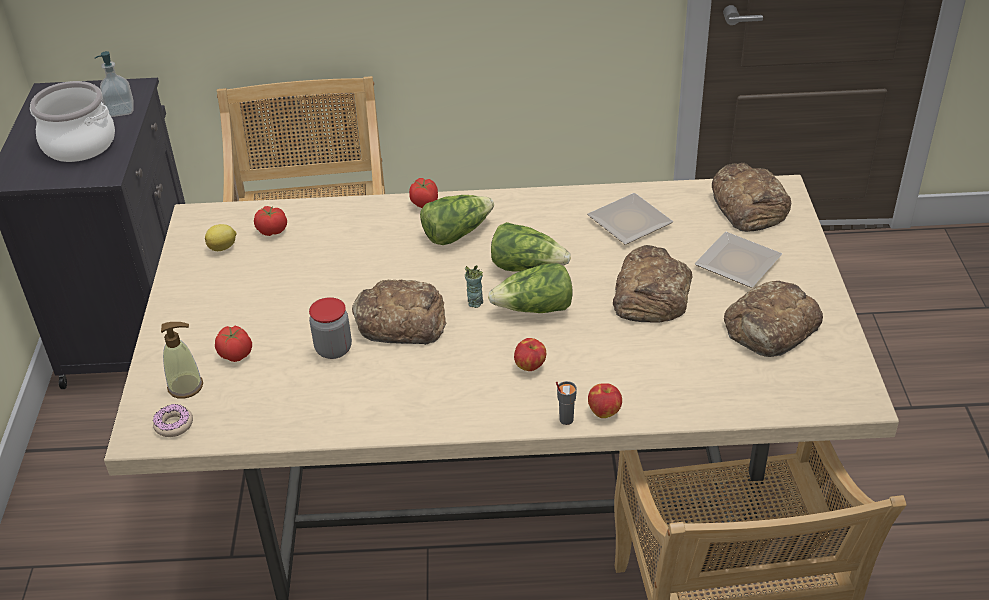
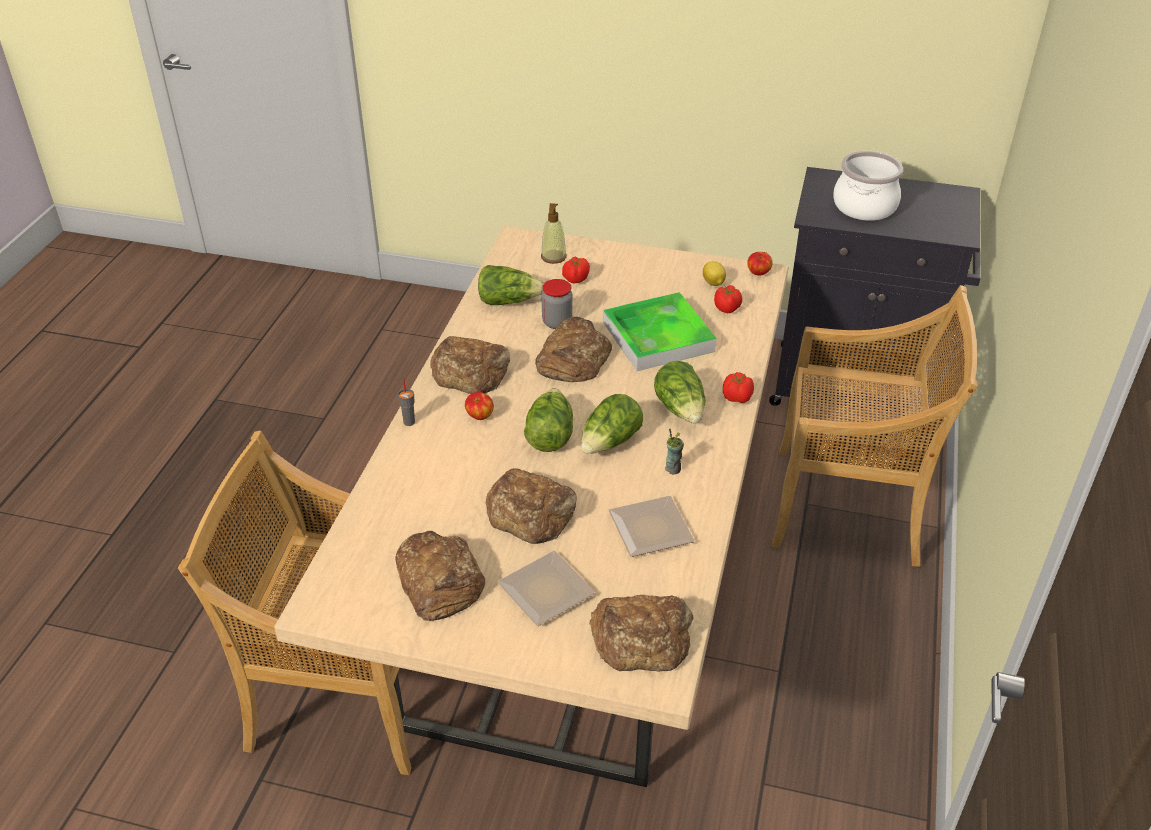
camera: 105 degrees right, 0 degrees up
soap dispenser [95,51,134,117] -> none
donut [153,404,193,437] -> none
cup [465,265,483,308] -> cup moved to [665,429,684,474]
apple [588,383,622,418] -> apple moved to [747,252,772,276]
none -> bread [430,336,510,394]
none -> lettuce [478,265,544,305]
none -> tray [604,292,716,371]

